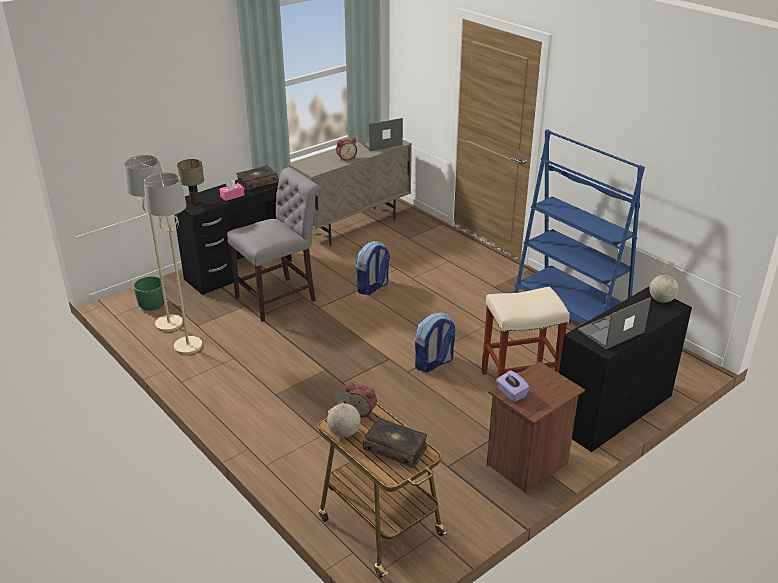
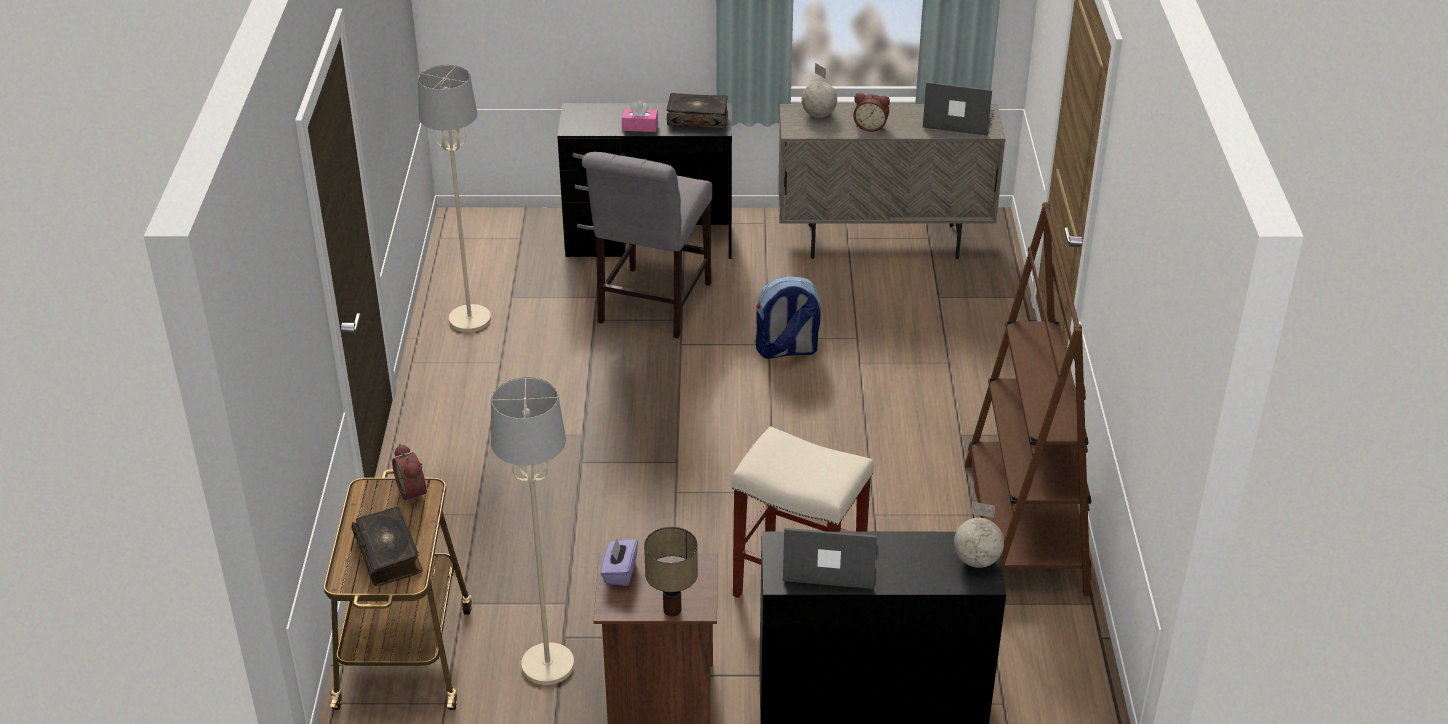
camera: 40 degrees right, 5 degrees up
beige floor lamp [124,155,183,332] -> beige floor lamp moved to [491,377,574,685]
green planter [133,276,164,311] -> none
table lamp [177,159,204,204] -> table lamp moved to [644,527,698,617]
grey chair [227,167,320,322] -> grey chair turned 105 degrees clockwise [582,152,712,338]
globe [327,392,361,437] -> globe moved to [802,63,837,118]
backpack [415,313,456,372] -> none
blue bookcase [514,129,645,324] -> brown bookcase [965,202,1092,596]

